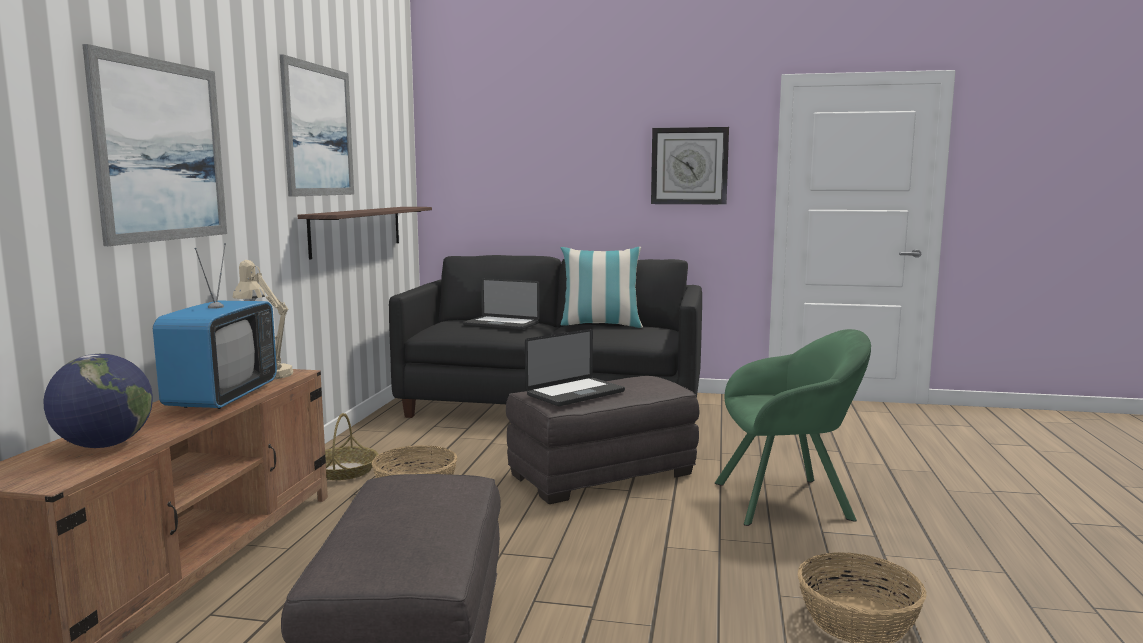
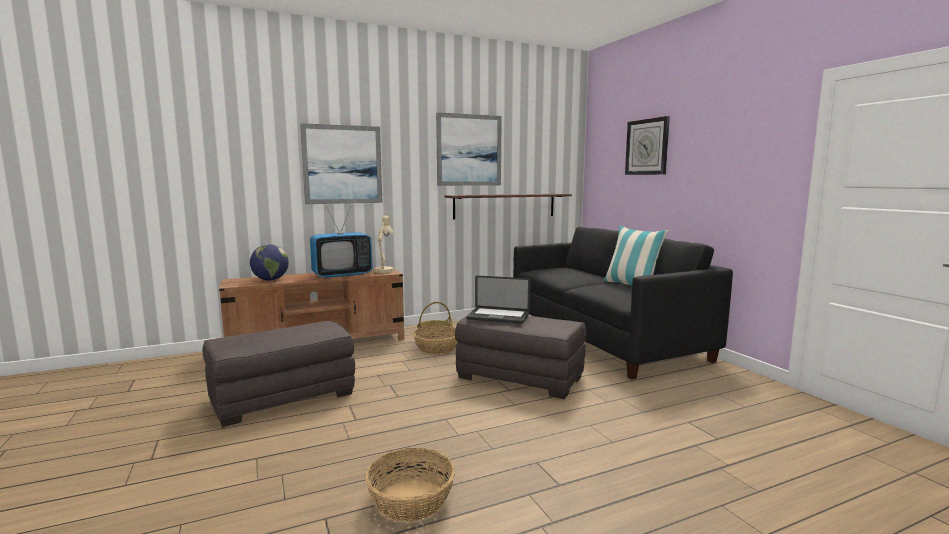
camera: 55 degrees right, 0 degrees up
laptop [463,278,540,330] -> none
wall clock [651,127,729,204] -> wall clock moved to [625,116,670,175]
green armchair [715,329,871,526] -> none

